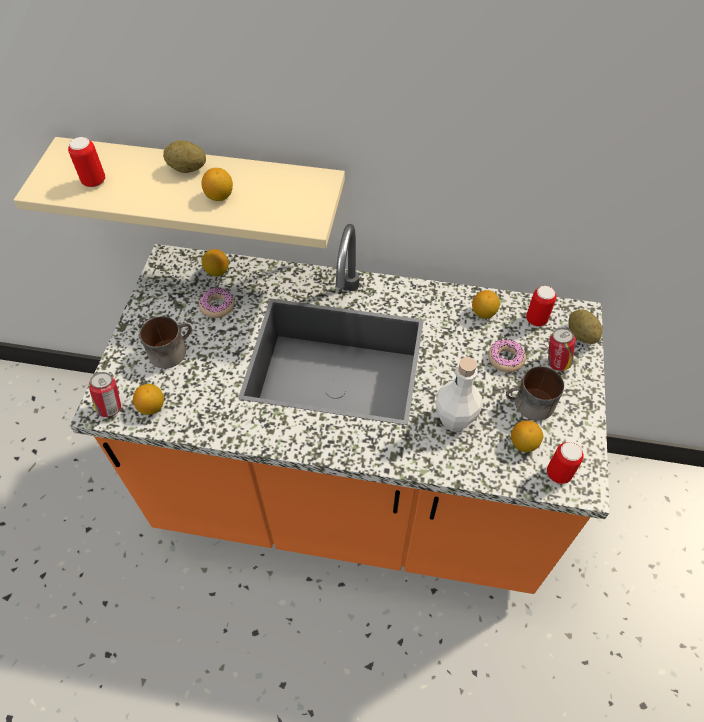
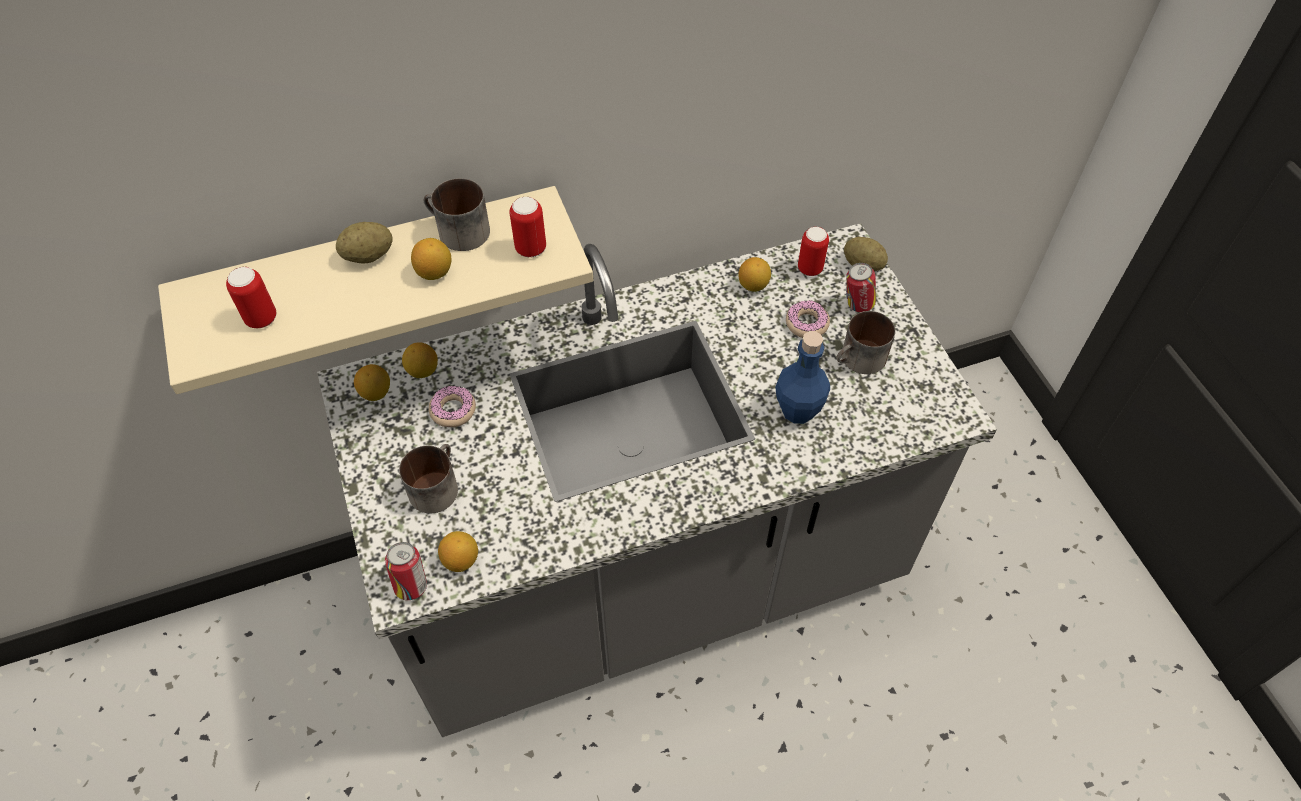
camera: 30 degrees left, 0 degrees up
orange counter [70,224,610,594] -> grey counter [317,223,997,737]
white bottle [435,357,482,431] -> blue bottle [775,331,830,424]
lemon [511,420,543,452] -> lemon moved to [354,364,390,401]
can [547,442,584,484] -> can moved to [509,197,546,257]
none -> mug [424,178,490,251]

